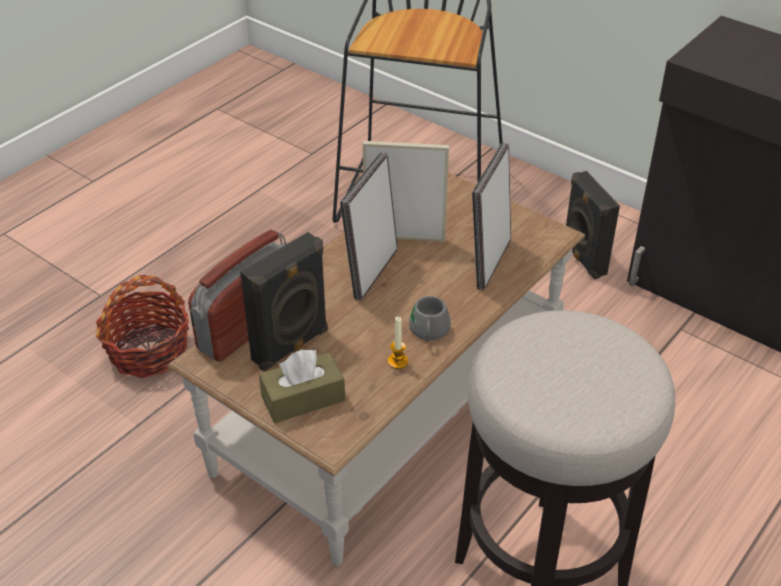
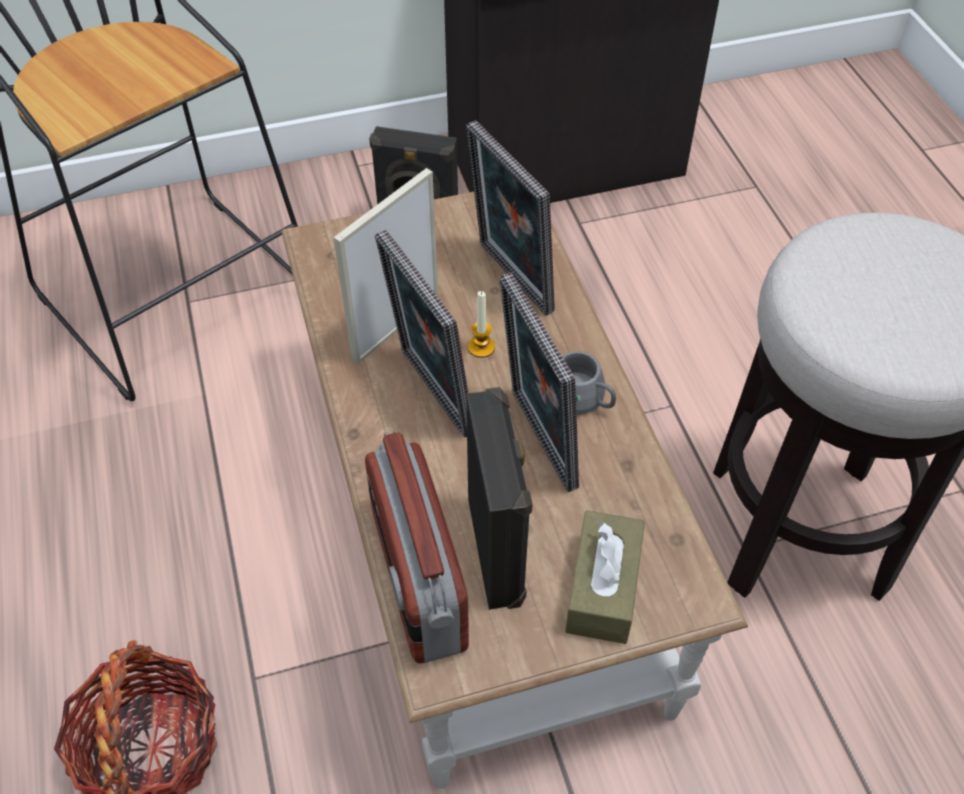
camera: 55 degrees left, 10 degrees up
candle [388,317,408,369] -> candle moved to [468,291,495,358]
none -> picture frame [499,272,579,492]

